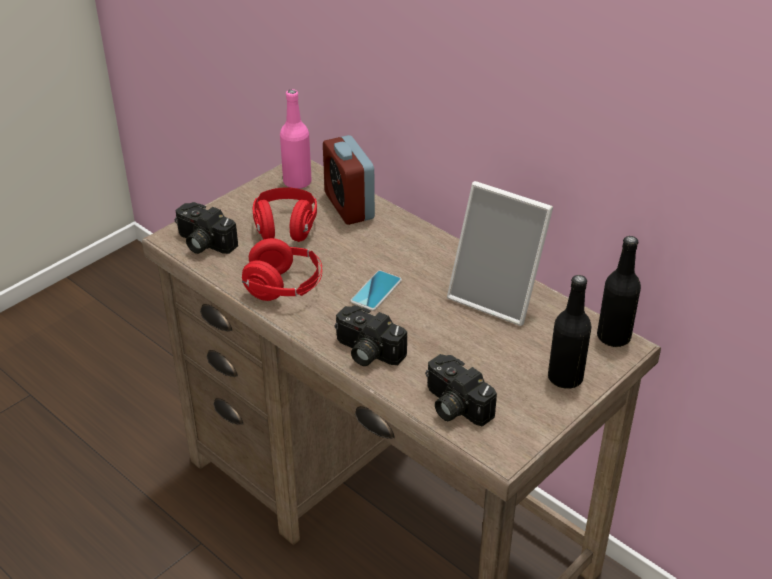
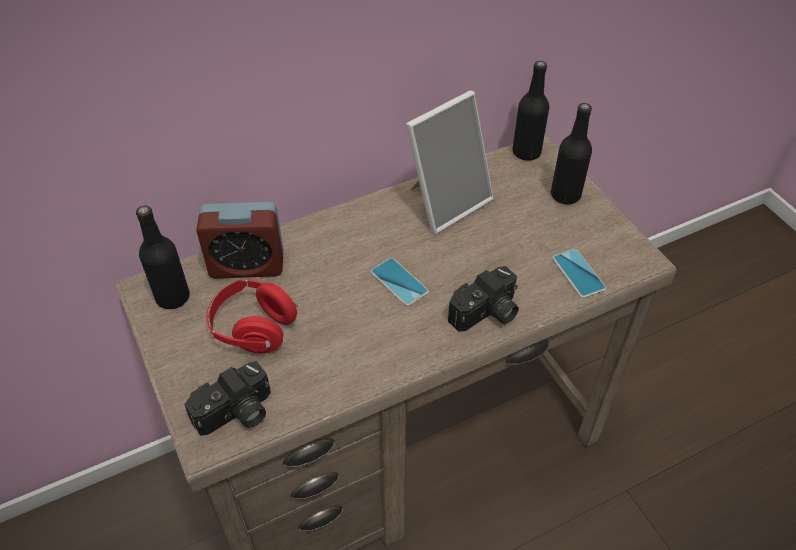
camera: 70 degrees left, 10 degrees up
red headphones [242,238,322,301] -> none
pink bottle [280,89,312,189] -> black bottle [136,206,190,309]
camera [425,354,497,426] -> phone [552,249,606,298]

